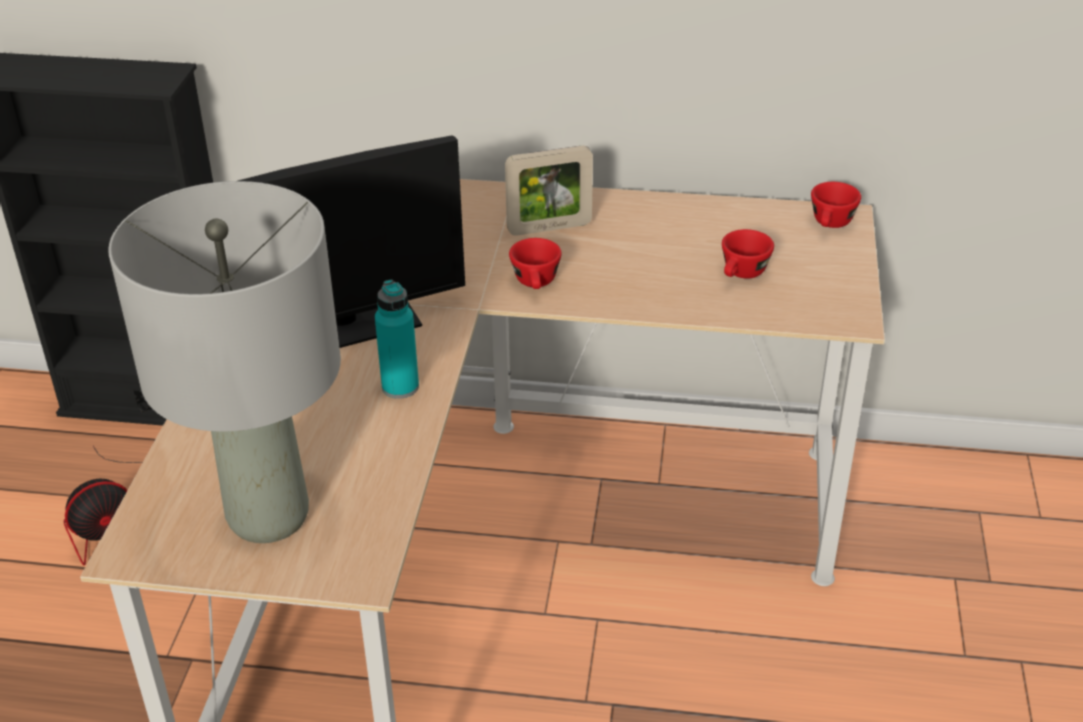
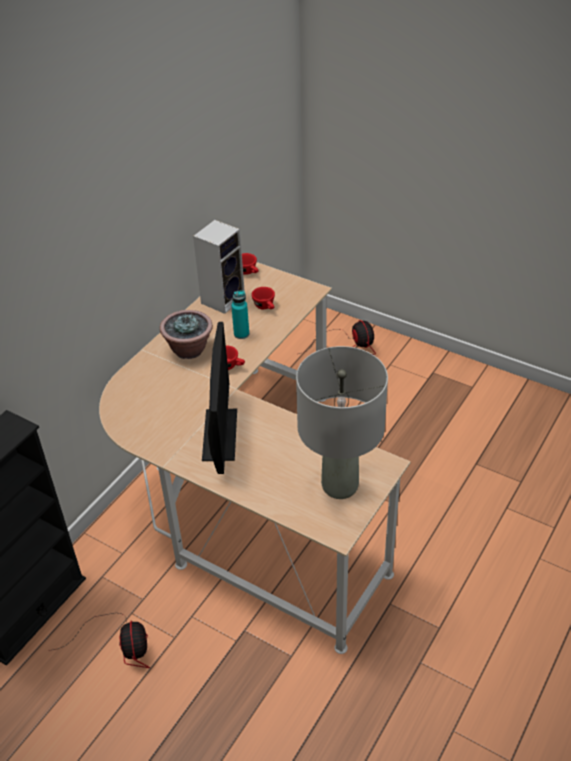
camera: 65 degrees left, 5 degrees up
turquoise bottle [375,280,419,399] -> turquoise bottle moved to [231,290,249,339]
picture frame [505,146,593,236] -> potted plant [160,310,213,359]
none -> speaker [193,220,245,314]
none -> fan [299,320,376,355]

